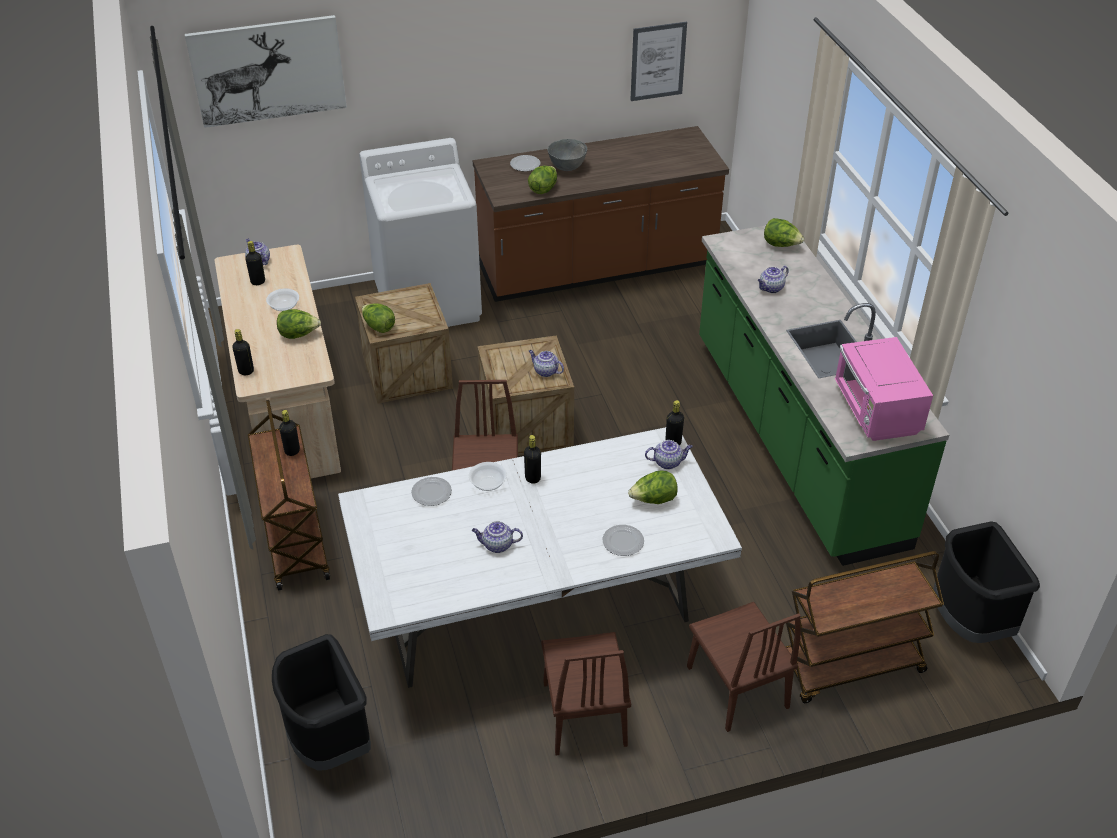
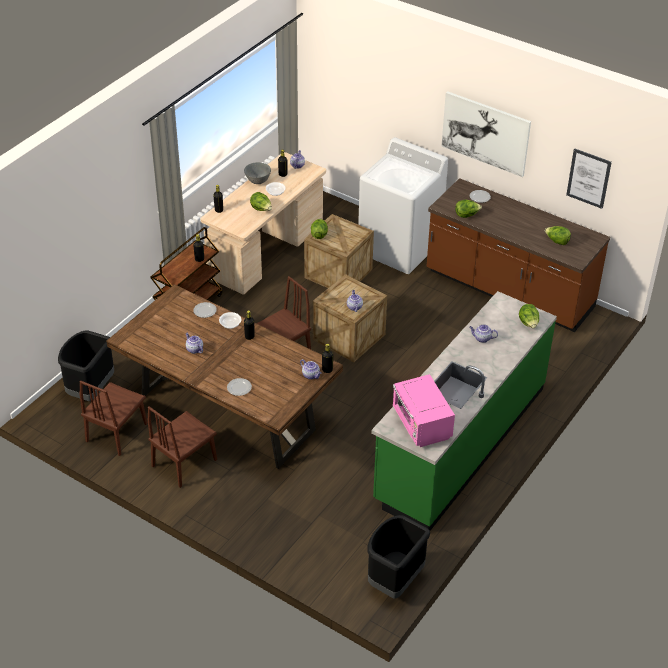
camera: 50 degrees right, 0 degrees up
picture [185,15,347,128] -> picture moved to [442,91,531,177]
white dining table [338,427,742,688] -> brown dining table [106,284,343,469]
grey bowl [547,139,587,171] -> grey bowl moved to [244,162,271,184]
lettuce [628,470,678,504] -> lettuce moved to [545,226,571,245]
brown chair [687,602,801,732] -> brown chair moved to [80,381,148,456]
brown cart [785,551,944,703] -> none
pink microwave [835,337,933,441] -> pink microwave turned 60 degrees counterclockwise [393,374,455,447]

